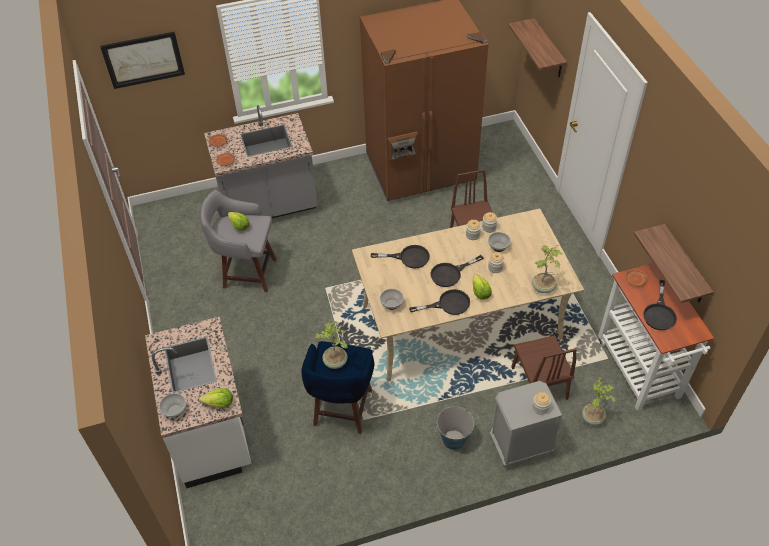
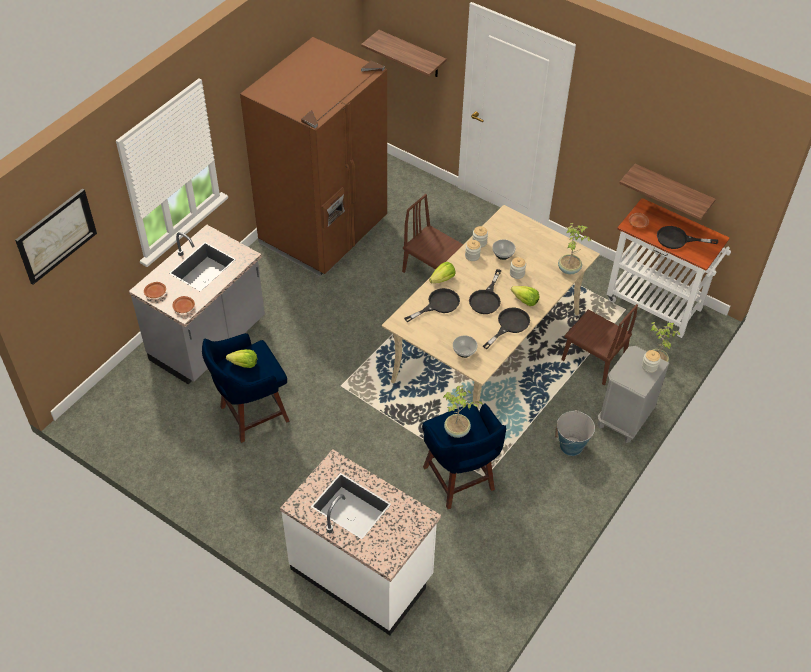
camera: 40 degrees left, 0 degrees up
bowl [159,393,186,418] -> none
lettuce [199,388,233,408] -> lettuce moved to [429,262,455,283]
grey stool [200,190,277,292] -> blue stool [202,333,289,443]
black frying pan [643,280,677,330] -> black frying pan turned 120 degrees clockwise [657,226,718,249]

